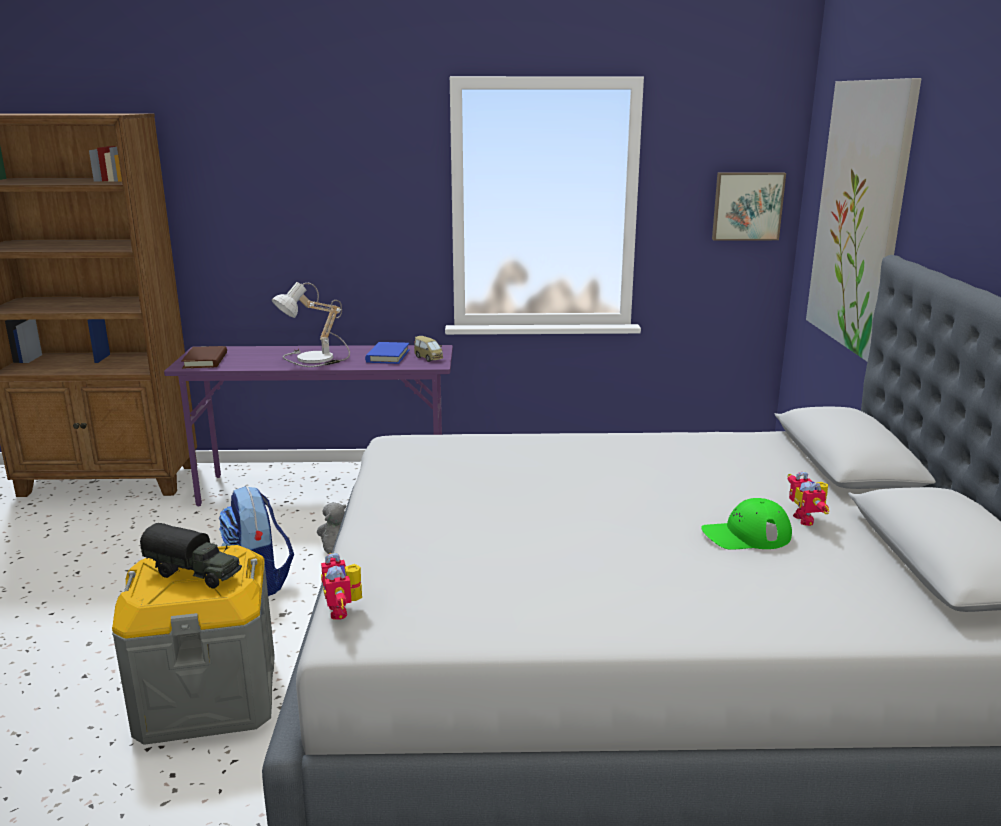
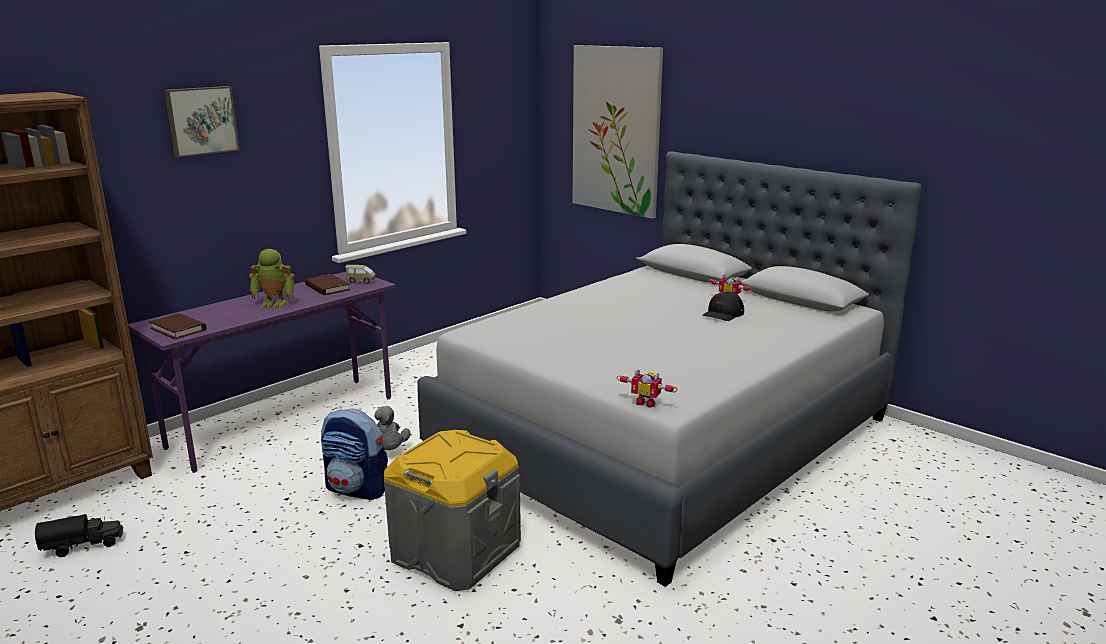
camera: 45 degrees left, 0 degrees up
toy truck [140,523,242,588] -> toy truck moved to [35,514,123,557]
table lamp [272,282,350,367] -> toy robot [249,249,295,309]
blue book [365,342,410,364] -> brown book [305,274,350,295]
green cap [701,498,792,550] -> black cap [702,292,744,321]
picture [712,172,786,241] -> picture moved to [164,86,240,157]

